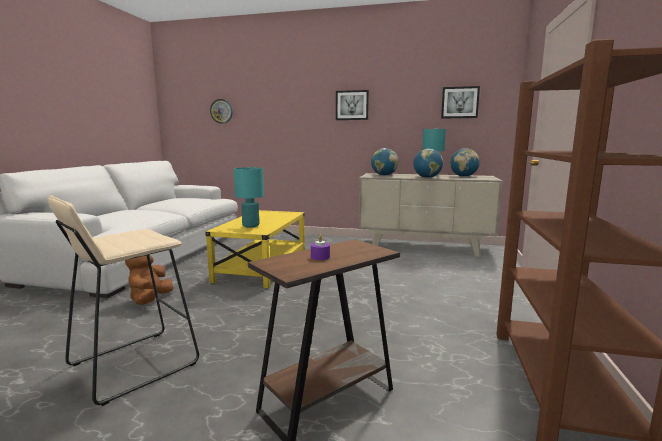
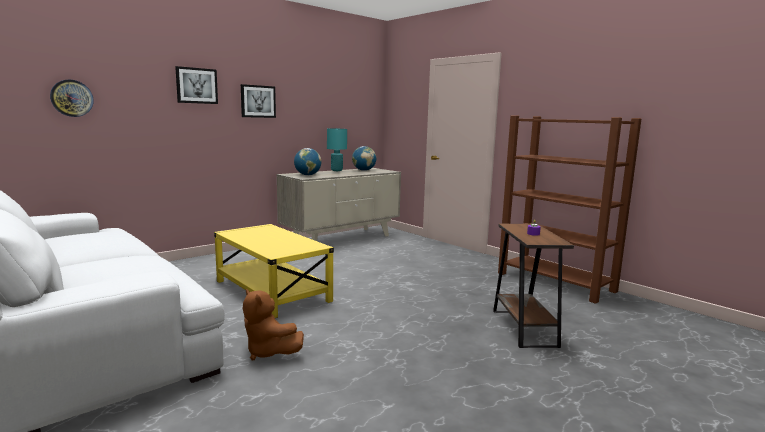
camera: 55 degrees left, 0 degrees up
beige stool [47,196,199,406] -> none
turquoise table lamp [234,167,264,228] -> none
globe [413,149,443,178] -> none
picture [441,86,480,118] -> picture moved to [175,66,218,104]

